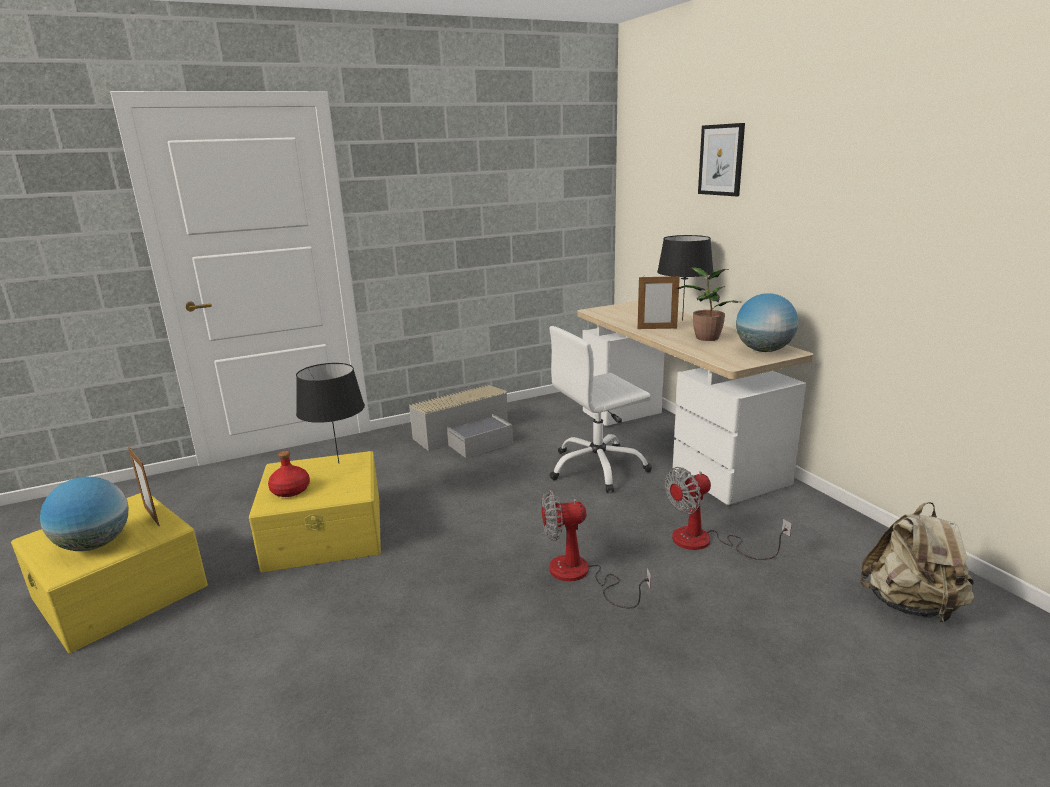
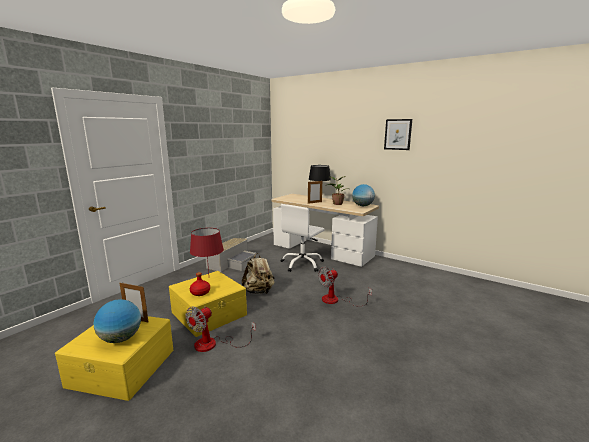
camera: 30 degrees left, 5 degrees down
black table lamp [296,363,365,463] -> red table lamp [190,228,224,274]
fan [665,467,792,560] -> fan moved to [185,306,256,352]
picture [698,123,745,196] -> picture moved to [384,119,412,150]
beige backpack [860,502,974,623] -> beige backpack moved to [242,253,275,294]

